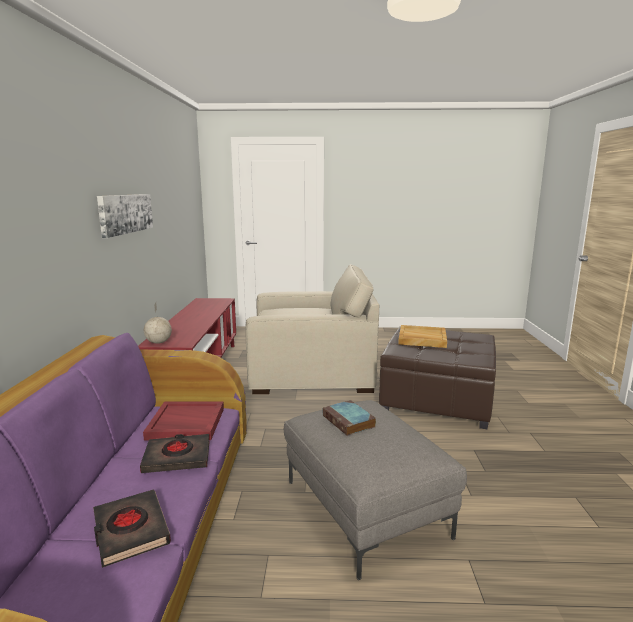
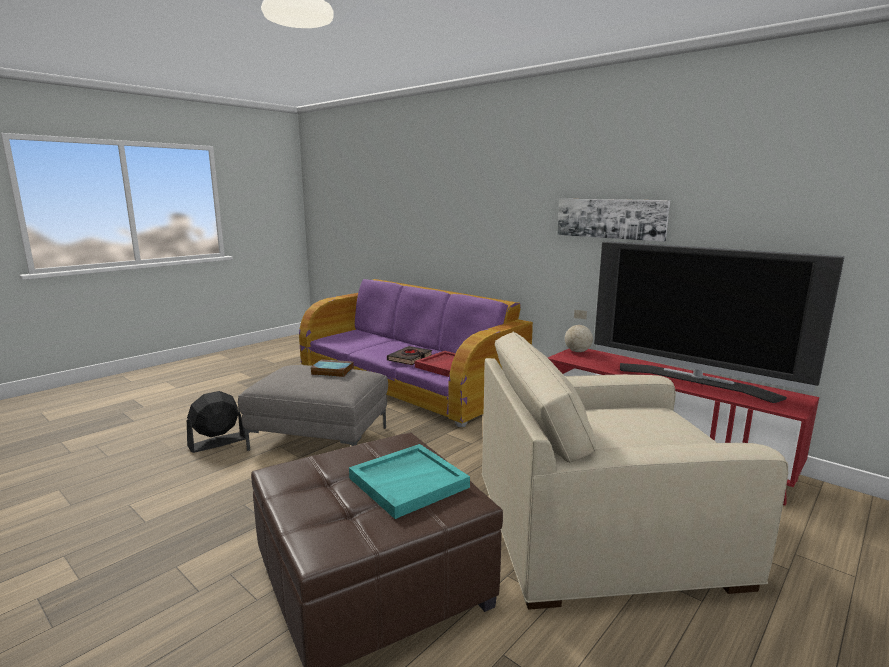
camera: 130 degrees right, 0 degrees up
black book [93,490,171,568] -> none
beige armchair [245,264,379,394] -> beige armchair turned 45 degrees clockwise [481,332,788,610]
beige tray [398,325,447,348] -> turquoise tray [349,444,470,519]
none -> black fan [187,391,246,453]
none -> television [594,241,845,403]

